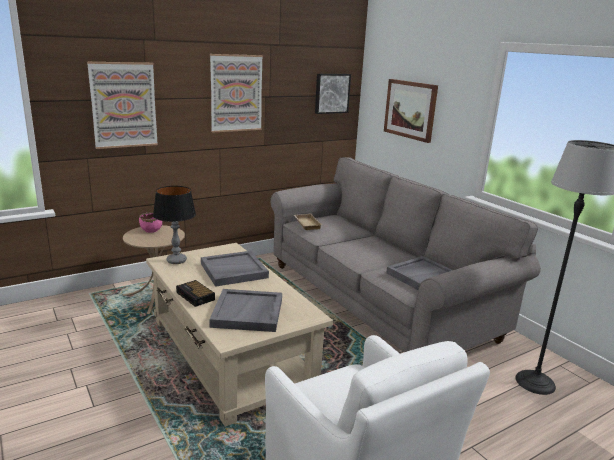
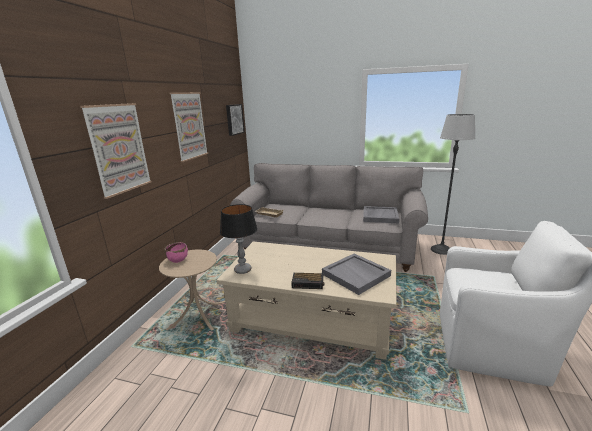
camera: 40 degrees left, 0 degrees up
grey tray [201,251,269,287] -> none
picture [384,79,438,143] -> none

